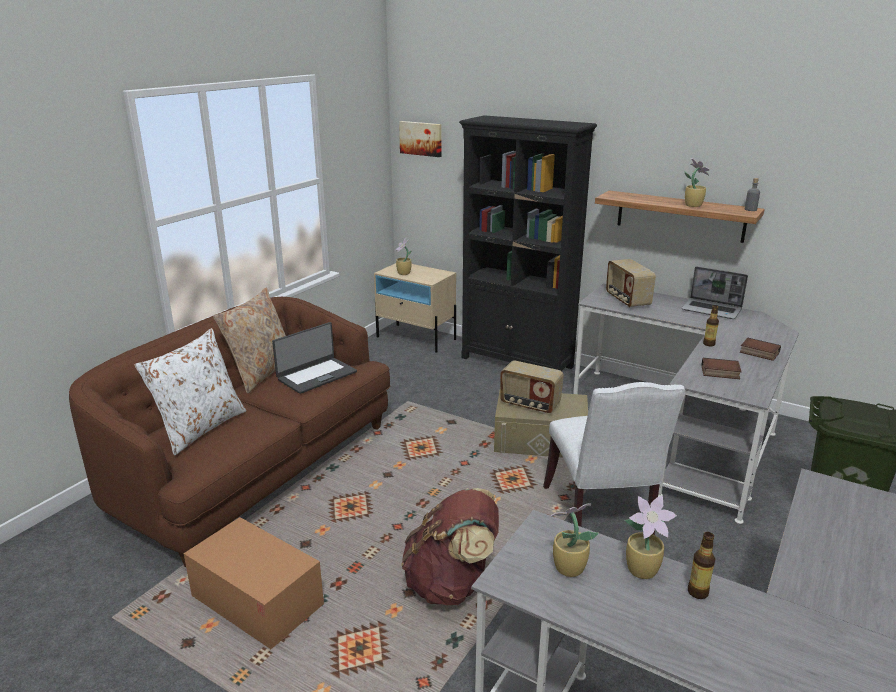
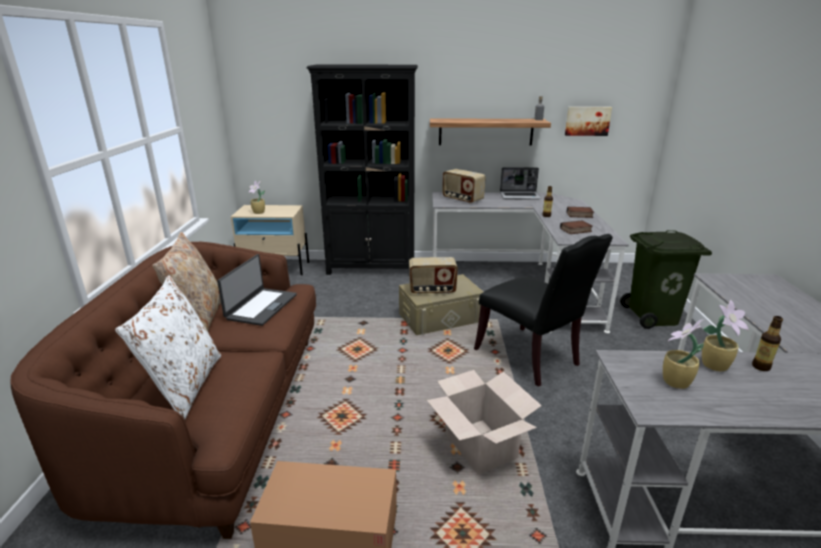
camera: 30 degrees left, 0 degrees up
picture [399,121,442,157] -> picture moved to [565,107,612,136]
brown backpack [401,488,499,605] -> cardboard box [427,370,542,475]
white chair [543,382,685,535] -> black chair [474,234,613,387]
potted plant [684,158,710,207] -> none

